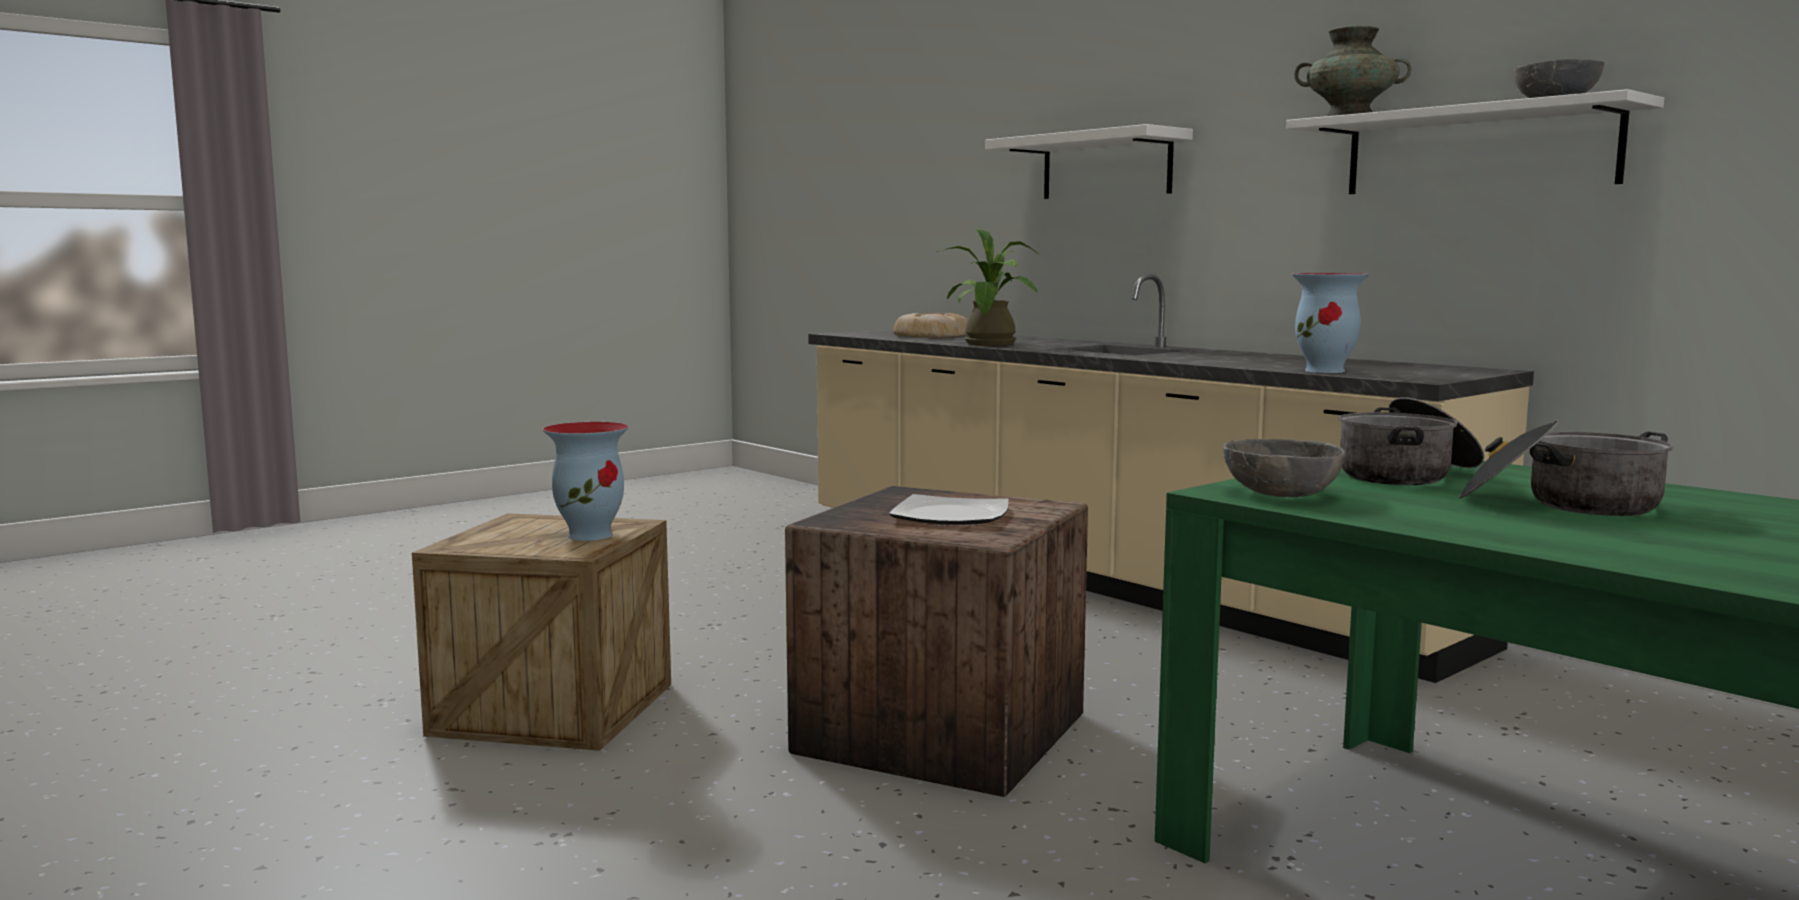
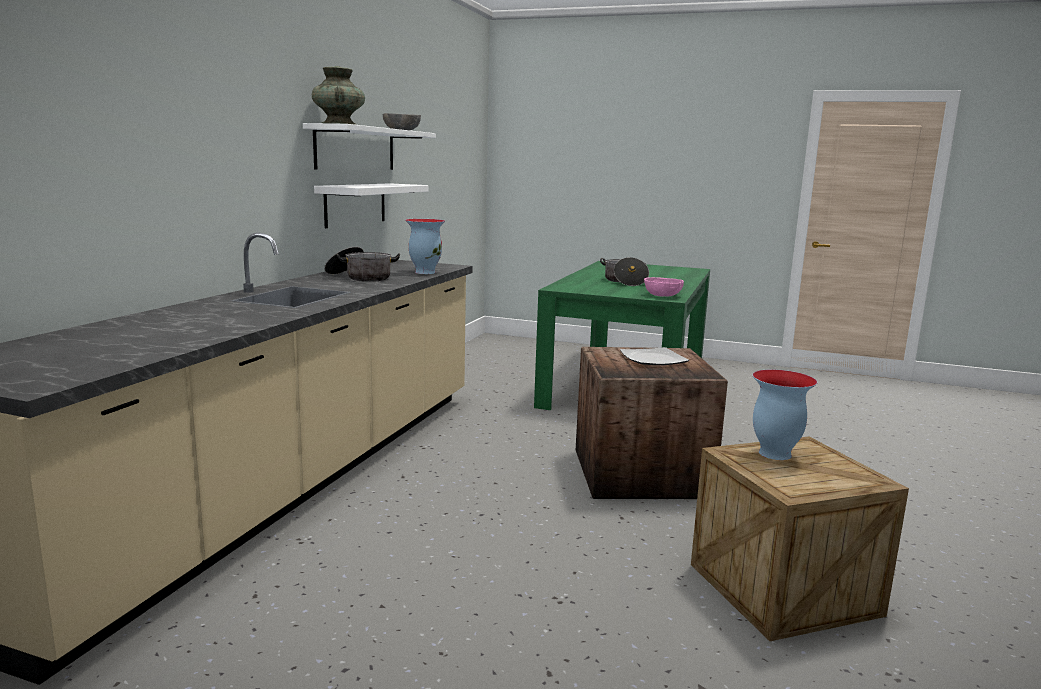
camera: 120 degrees left, 5 degrees up
bread [893,312,968,338] -> none
potted plant [937,228,1040,346] -> none
white shelf [985,124,1193,199] -> white shelf moved to [314,183,429,228]
grey bowl [1223,439,1346,497] -> pink bowl [644,277,684,296]
cooking pot [1339,397,1484,485] -> cooking pot moved to [324,247,400,282]

